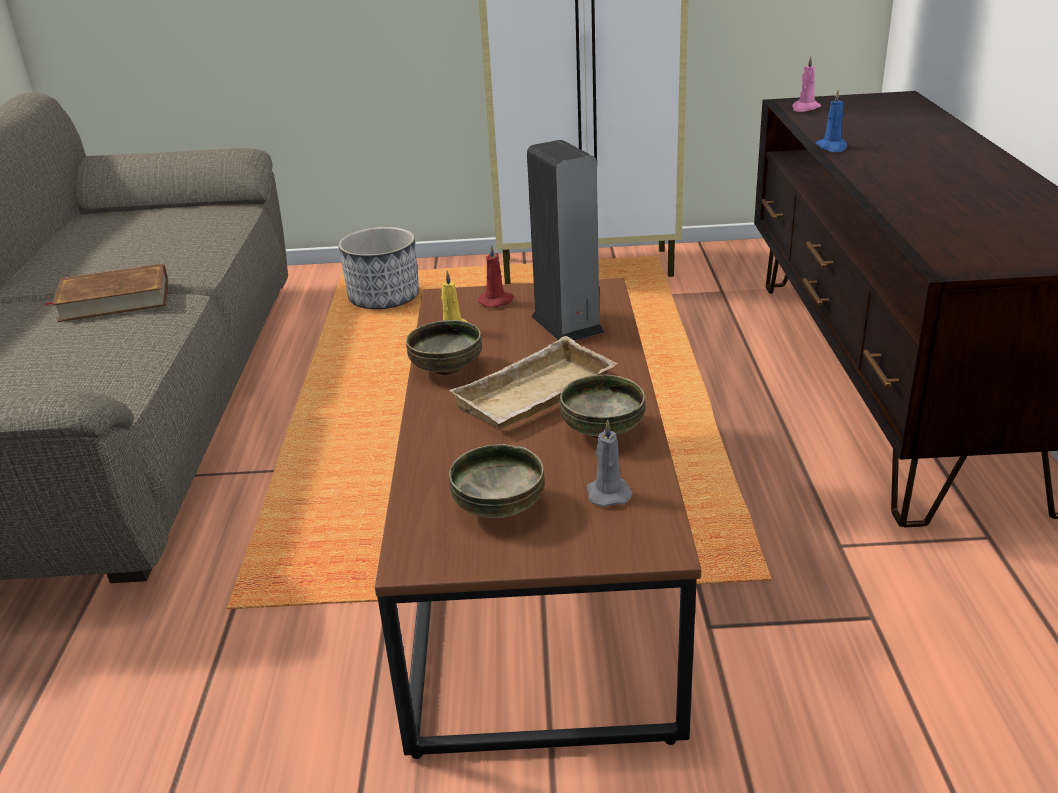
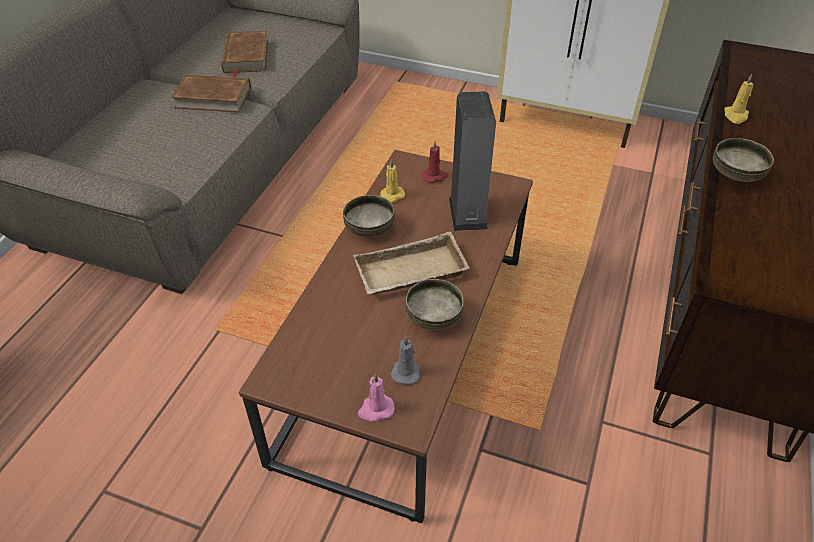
camera: 20 degrees right, 15 degrees up
planter [339,227,419,309] -> none
bowl [449,444,545,518] -> bowl moved to [713,138,774,182]
pink candle [792,56,821,112] -> pink candle moved to [358,373,395,422]
blue candle [816,90,847,152] -> yellow candle [724,74,753,124]
none -> brown book [221,31,268,77]

